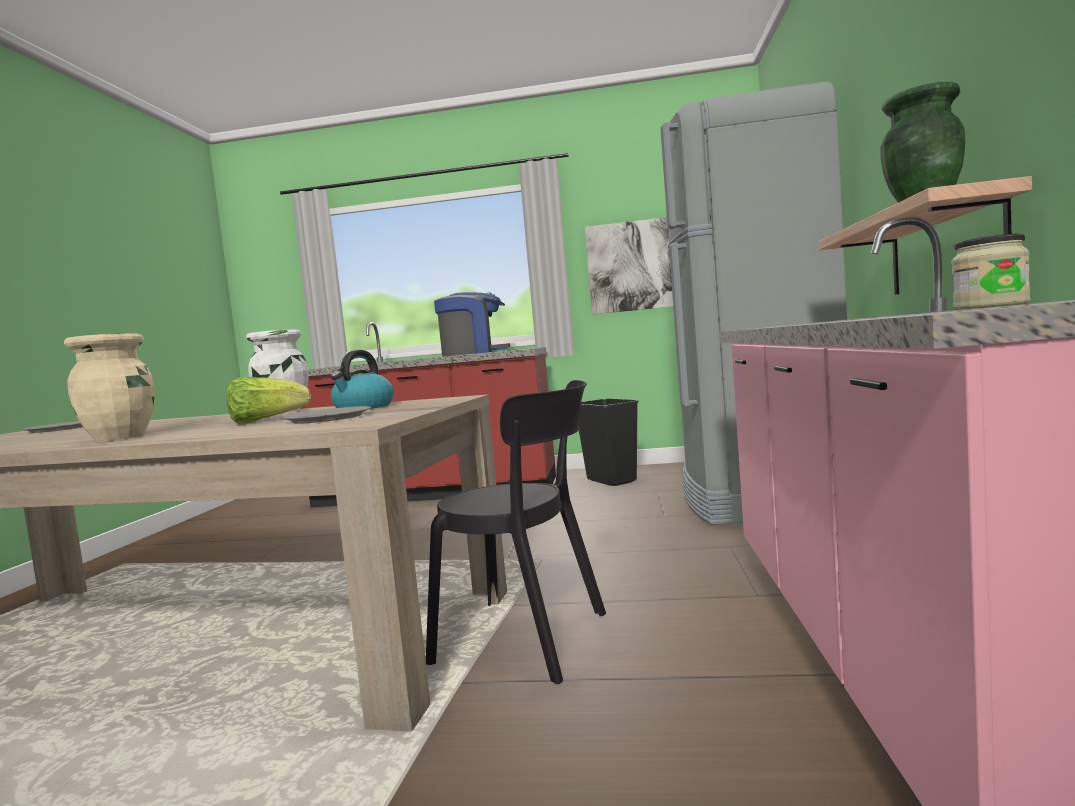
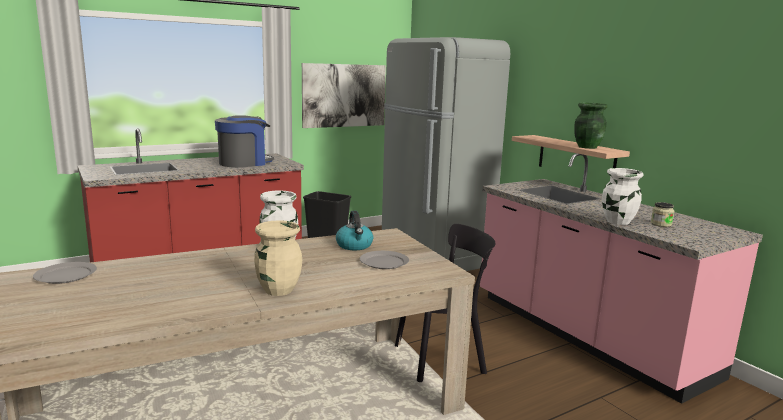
camera: 40 degrees left, 10 degrees up
lettuce [227,377,311,424] -> none
none -> white vase [602,168,644,225]

